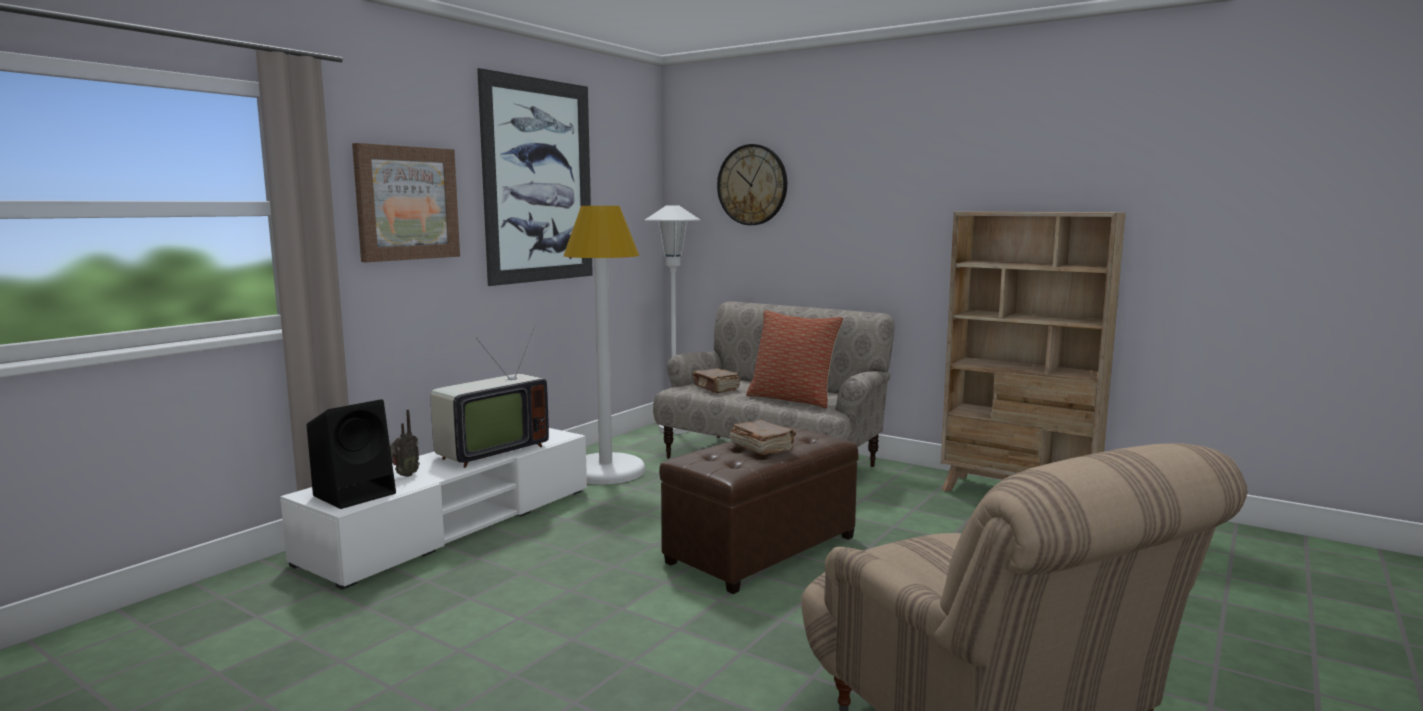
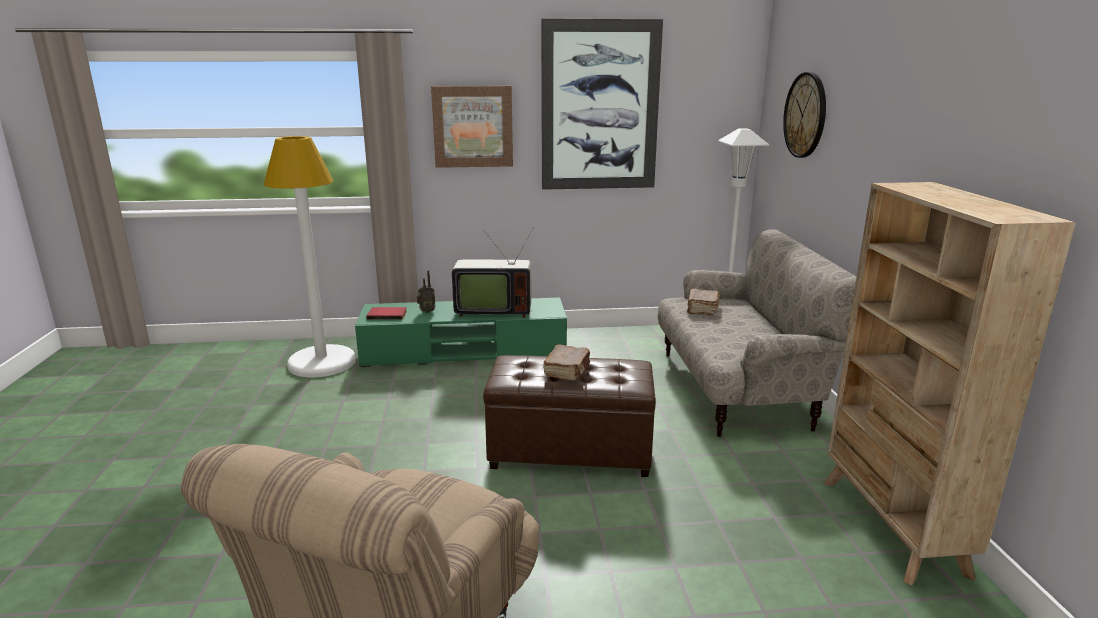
camera: 50 degrees right, 10 degrees up
white tv stand [280,428,587,590] -> green tv stand [355,297,567,367]
black speaker [307,399,396,509] -> red book [366,307,407,320]
white floor lamp [564,206,645,484] -> white floor lamp moved to [264,136,356,377]
pillow [746,310,844,408] -> none

